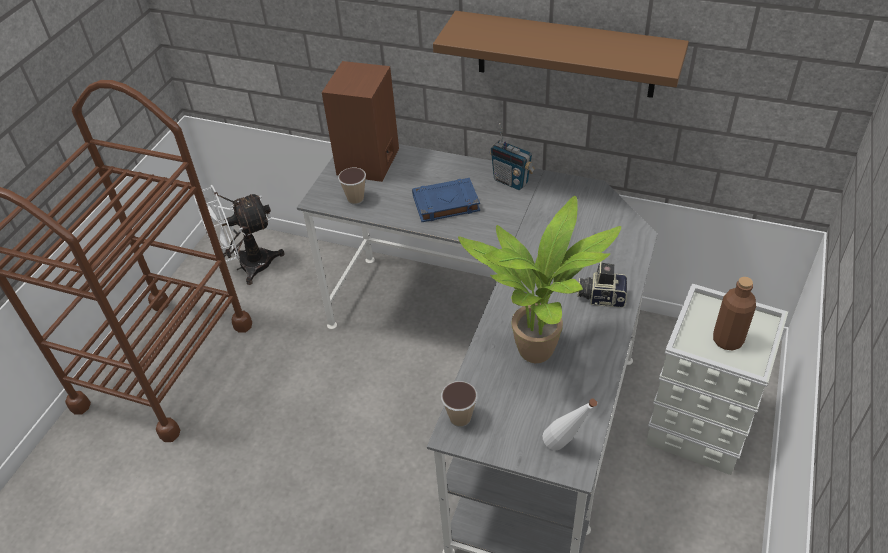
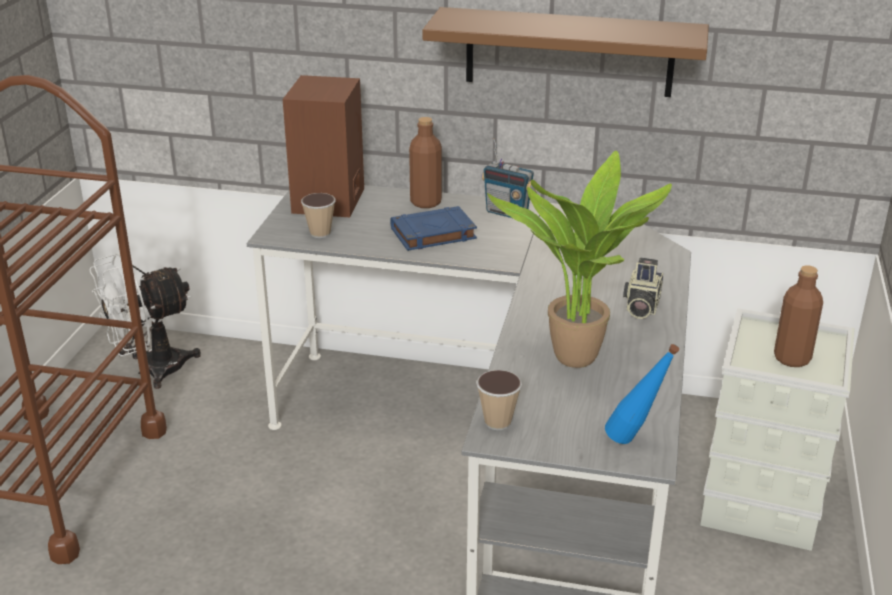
camera: 10 degrees left, 15 degrees down
white bottle [543,399,597,450] -> blue bottle [605,344,679,444]
camera [577,262,627,308] -> camera turned 75 degrees counterclockwise [623,258,663,319]
none -> brown bottle [409,117,442,208]

